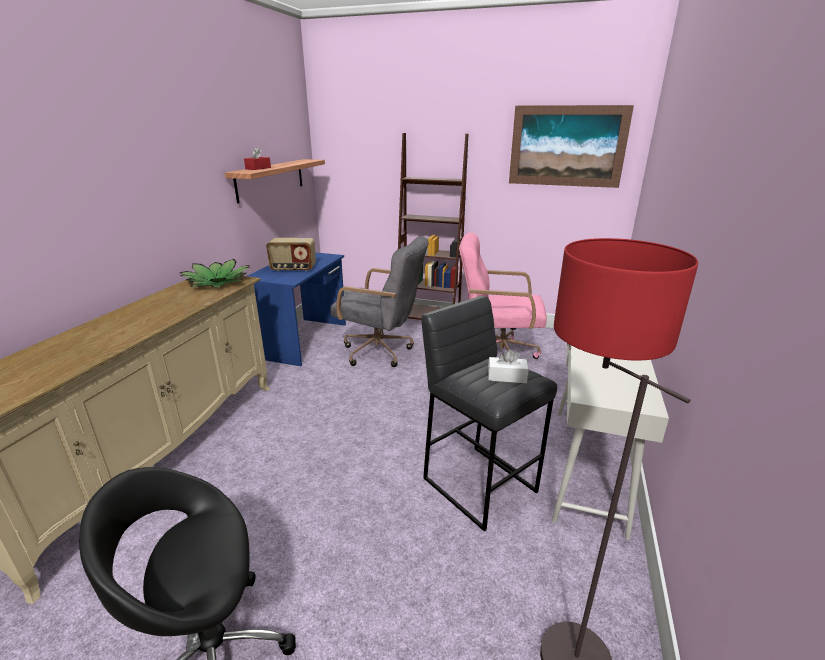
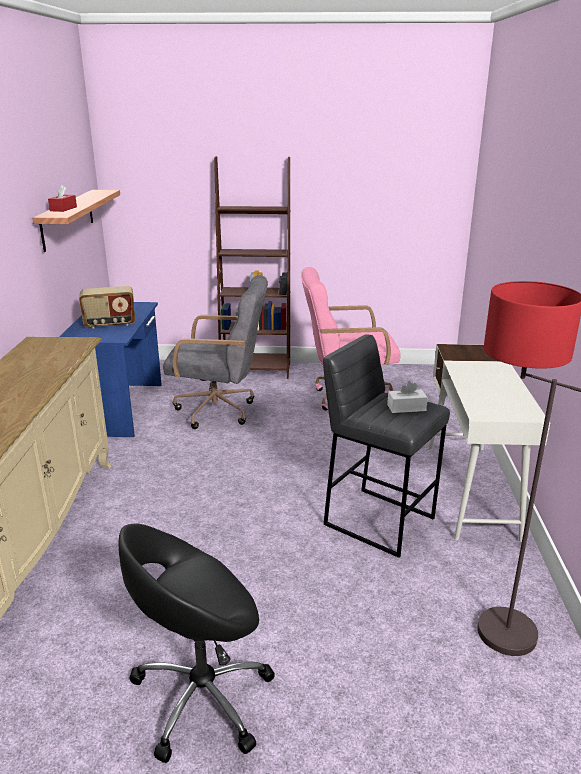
camera: 15 degrees left, 0 degrees up
potted plant [179,259,250,288] -> none
picture [509,105,634,188] -> none

